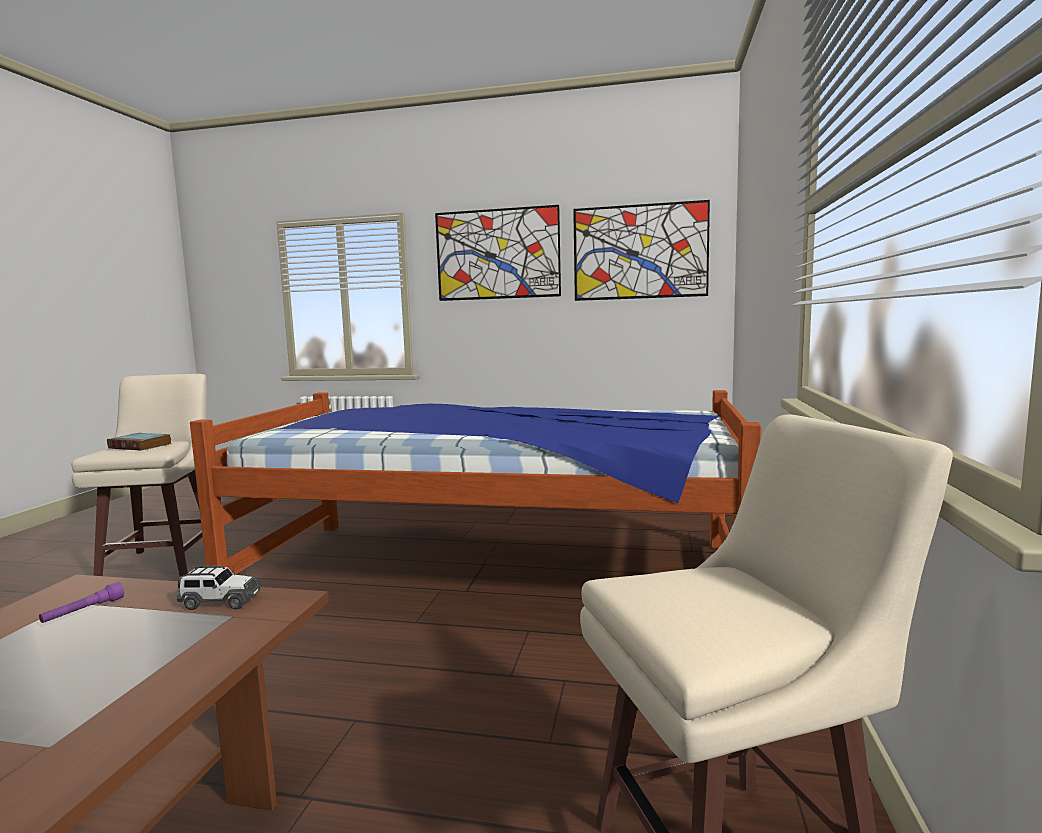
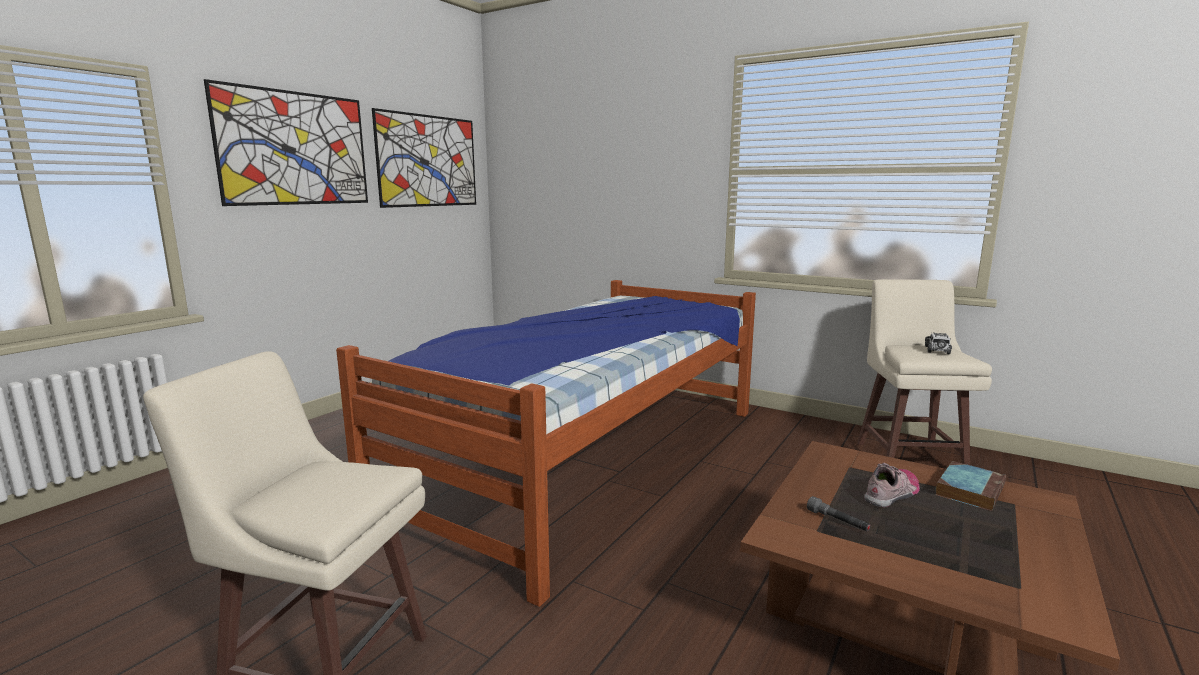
camera: 70 degrees left, 5 degrees up
purple flashlight [39,582,124,623] -> grey flashlight [807,496,870,531]
book [107,433,171,451] -> book moved to [936,461,1006,511]
toy car [176,566,261,610] -> toy car moved to [925,332,952,354]
none -> shoe [864,463,920,507]

